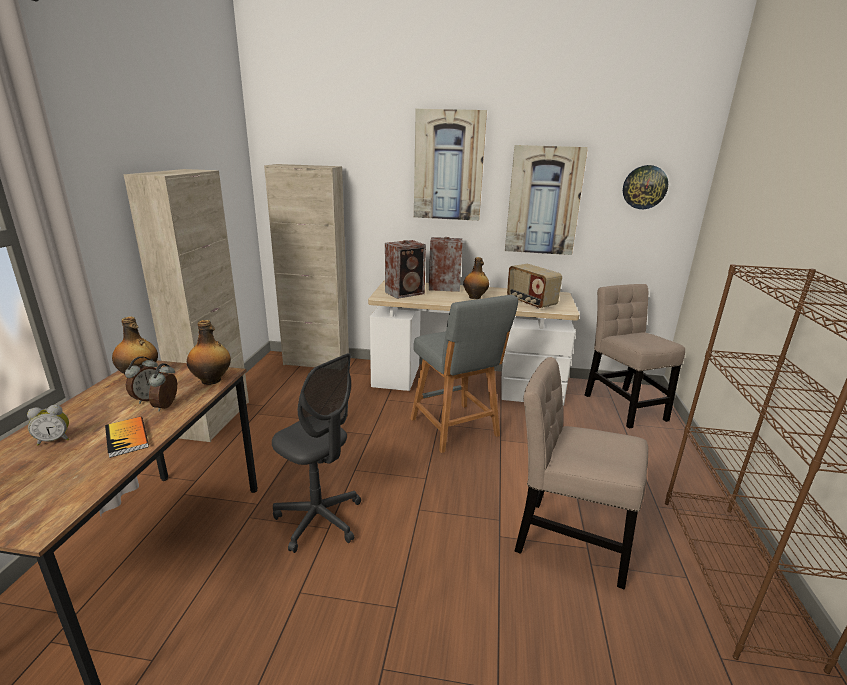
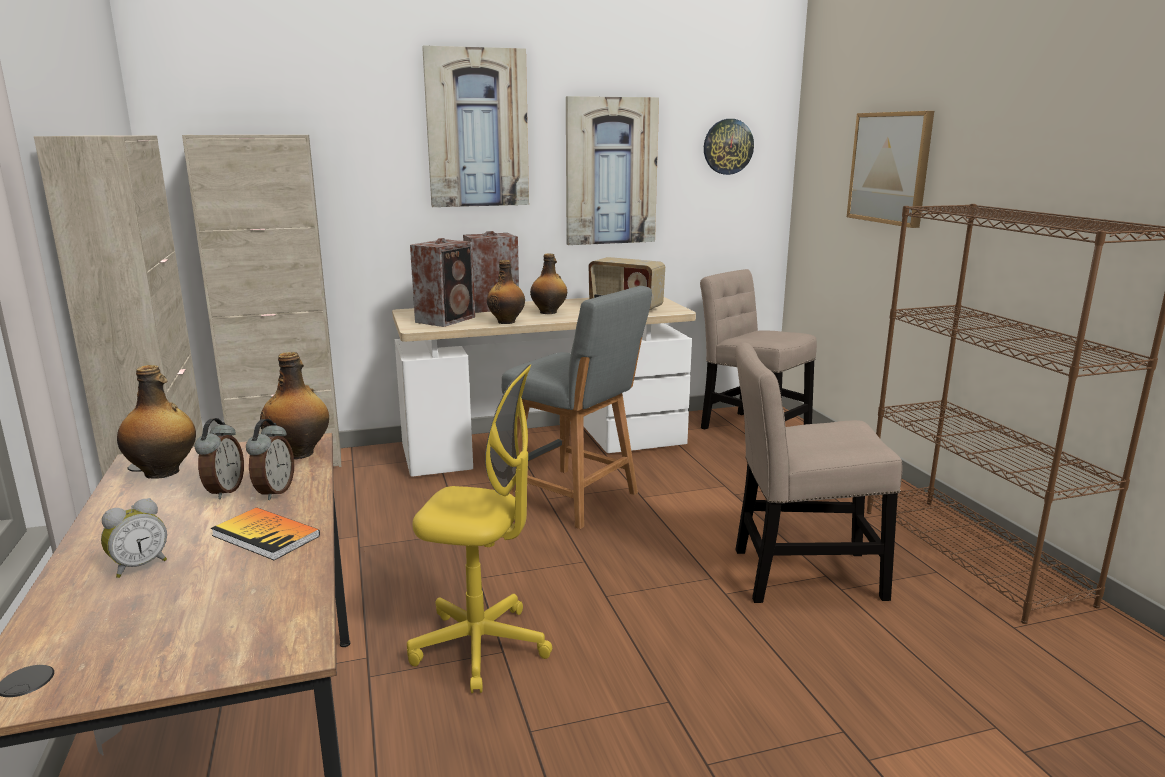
camera: 25 degrees left, 5 degrees down
alarm clock [149,363,177,412] -> alarm clock turned 150 degrees counterclockwise [246,419,294,500]
grey office chair [272,353,361,553] -> yellow office chair [407,365,552,693]
none -> bottle [487,260,525,324]
none -> picture [847,111,934,228]

